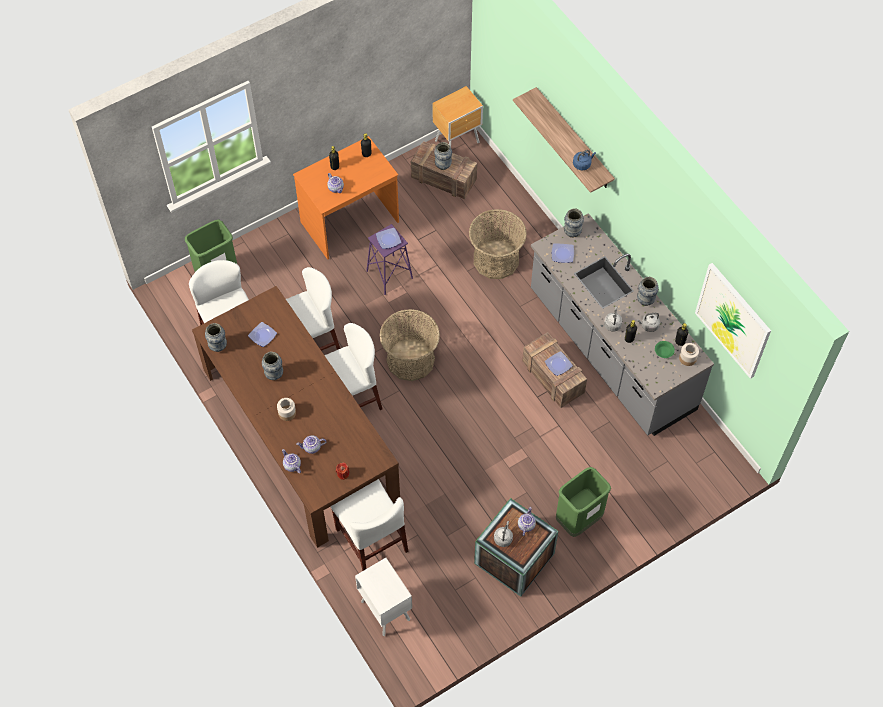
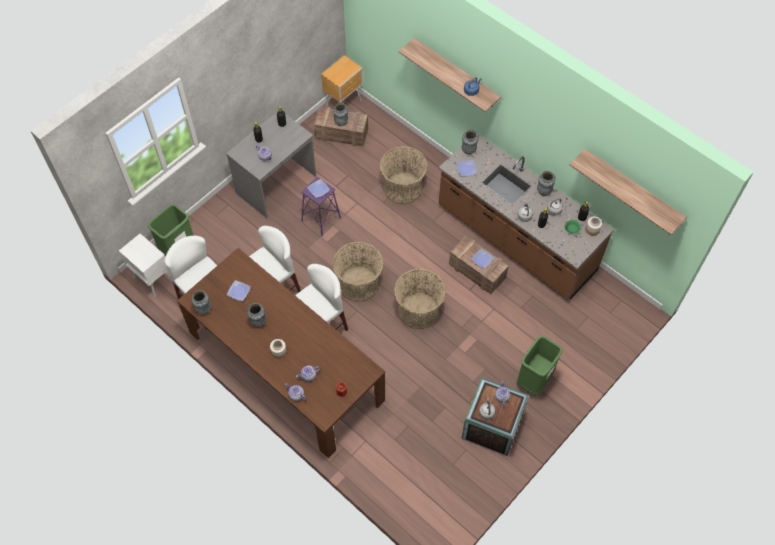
camera: 15 degrees left, 0 degrees up
orange desk [293,136,399,260] -> grey desk [226,110,316,218]
white chair [330,479,408,571] -> none
white nightstand [355,558,412,636] -> white nightstand moved to [119,233,173,297]
grey counter [531,213,714,436] -> brown counter [439,133,614,300]
picture [695,263,771,379] -> shelf [569,149,687,235]
none -> basket [394,268,446,329]

